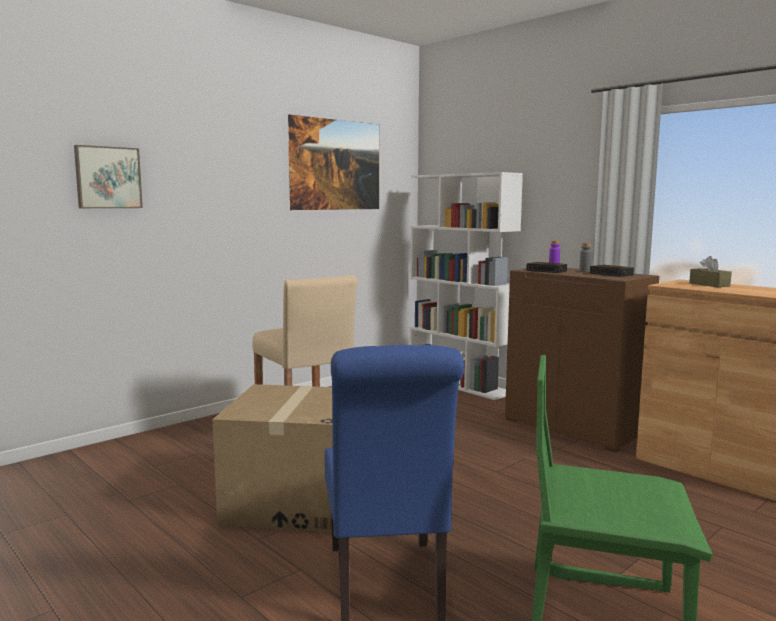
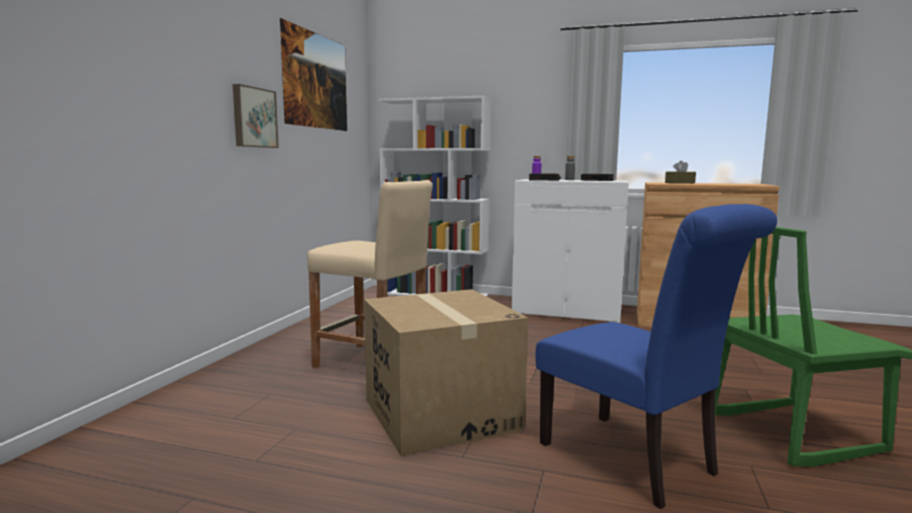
camera: 30 degrees left, 0 degrees up
picture [74,145,143,208] -> picture moved to [233,84,279,148]
brown cabinet [505,268,659,452] -> white cabinet [512,179,629,323]

